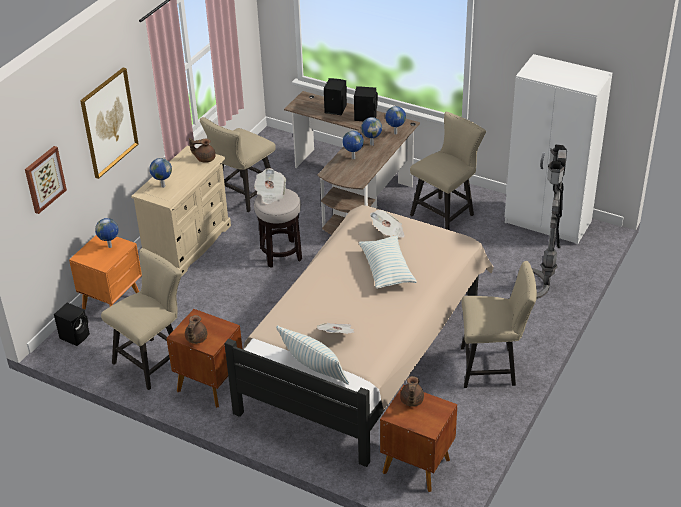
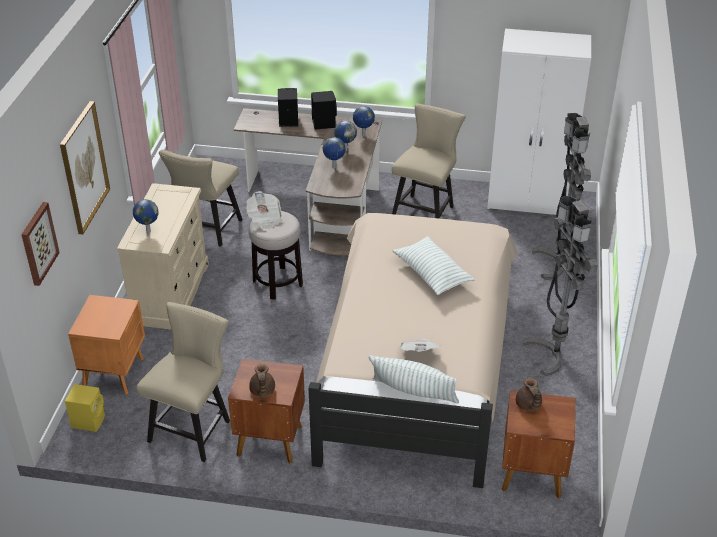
camera: 20 degrees left, 0 degrees up
black speaker [54,303,90,346] -> yellow speaker [65,384,105,432]
globe [95,218,118,248] -> none
brown teapot [189,138,216,163] -> none
newspaper [370,210,405,238] -> none
beige chair [461,261,537,388] -> grey floor lamp [523,196,598,376]

